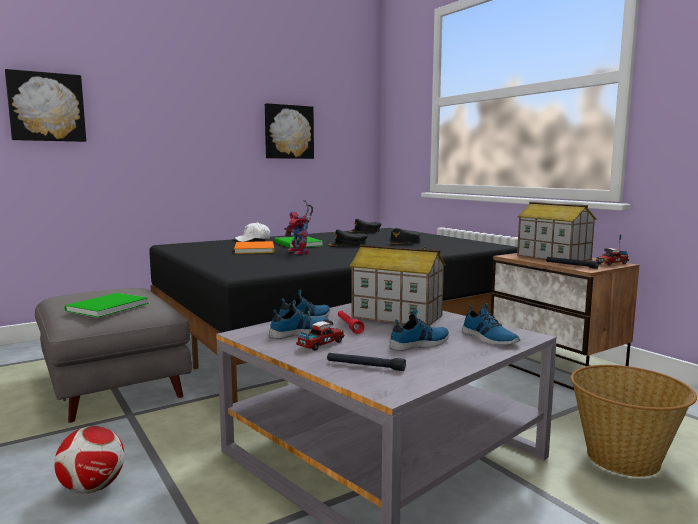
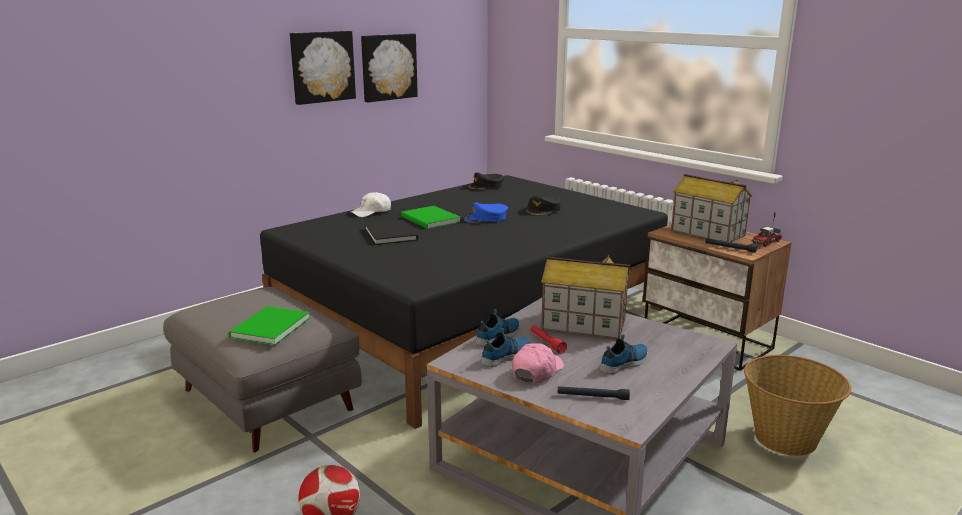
camera: 10 degrees left, 10 degrees up
picture [5,69,86,142] -> picture moved to [290,31,356,105]
orange book [234,241,274,254] -> black book [365,220,418,245]
toy robot [284,200,313,254] -> none
toy truck [296,311,344,351] -> pink cap [512,343,564,383]
black cap [327,229,368,246] -> blue cap [464,202,508,223]
shoe [462,303,520,345] -> none

